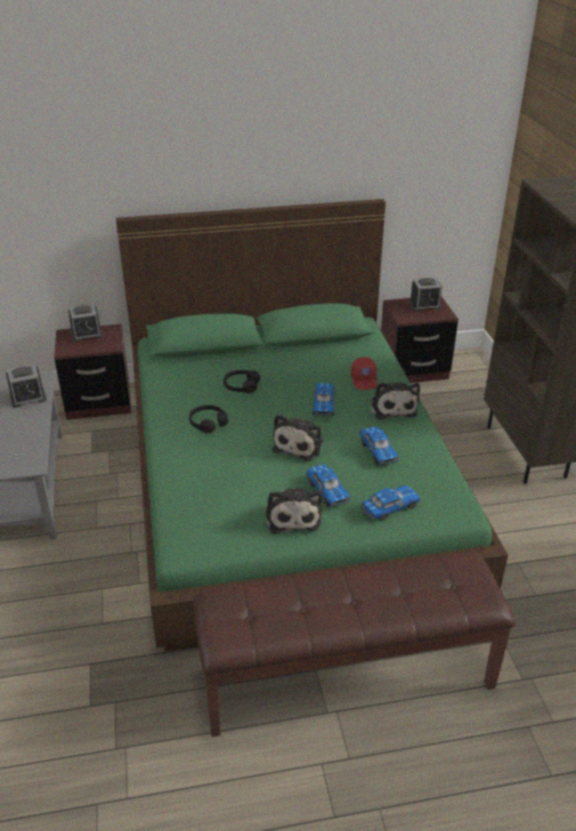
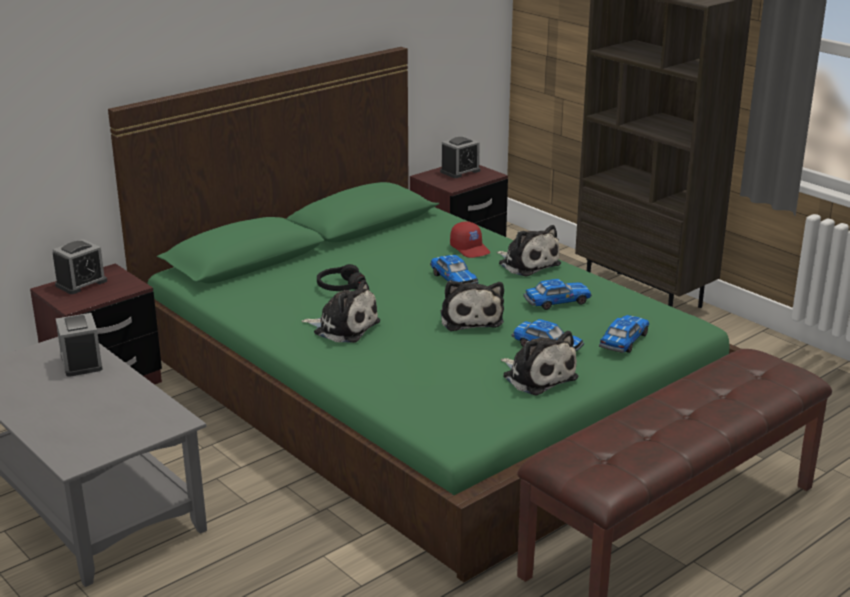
camera: 30 degrees left, 10 degrees down
alarm clock [6,364,47,408] -> alarm clock turned 120 degrees clockwise [56,313,102,377]
black headphones [189,405,228,433] -> plush toy [302,280,380,343]
toy car [360,427,399,465] -> toy car turned 60 degrees counterclockwise [523,279,592,310]

